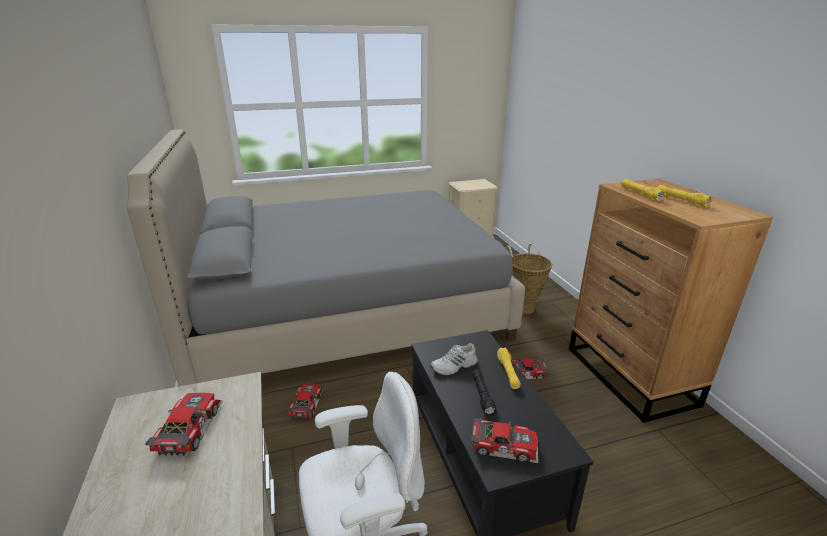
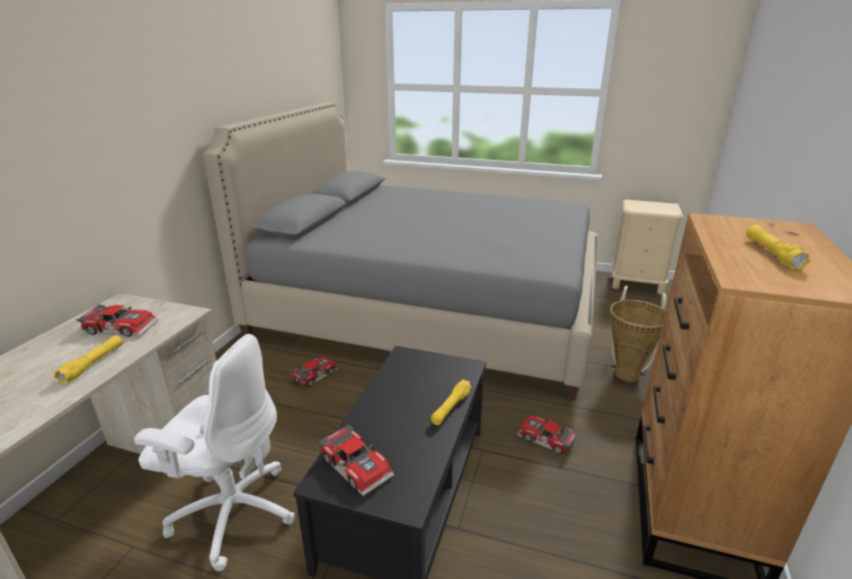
camera: 35 degrees right, 0 degrees up
toy car [145,393,222,456] -> toy car turned 60 degrees clockwise [76,304,159,337]
white shoe [431,343,478,375] -> none
black flashlight [472,369,497,416] -> none
yellow flashlight [621,179,666,201] -> yellow flashlight moved to [53,335,123,384]

